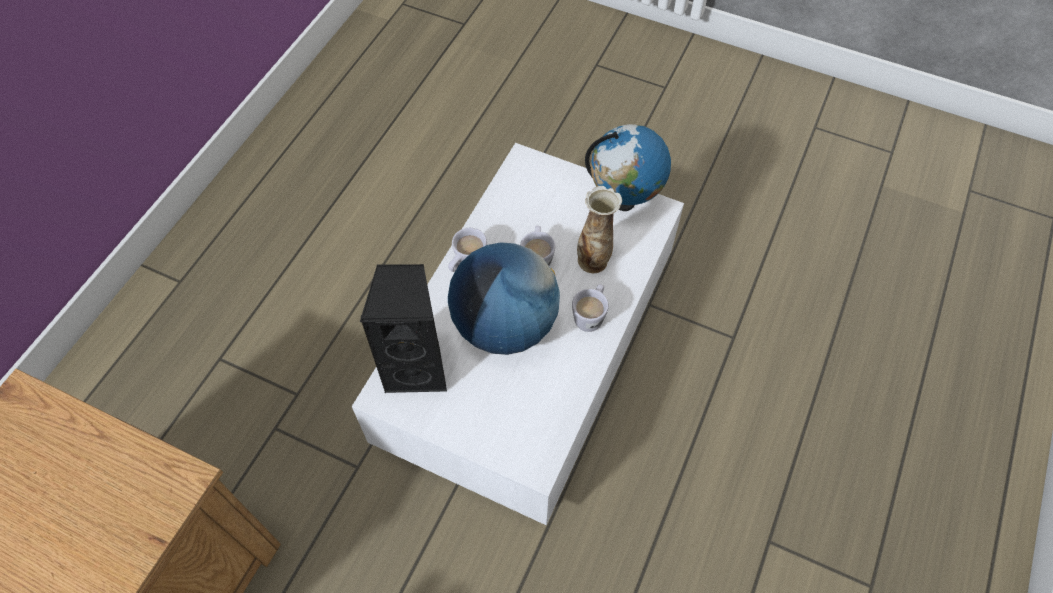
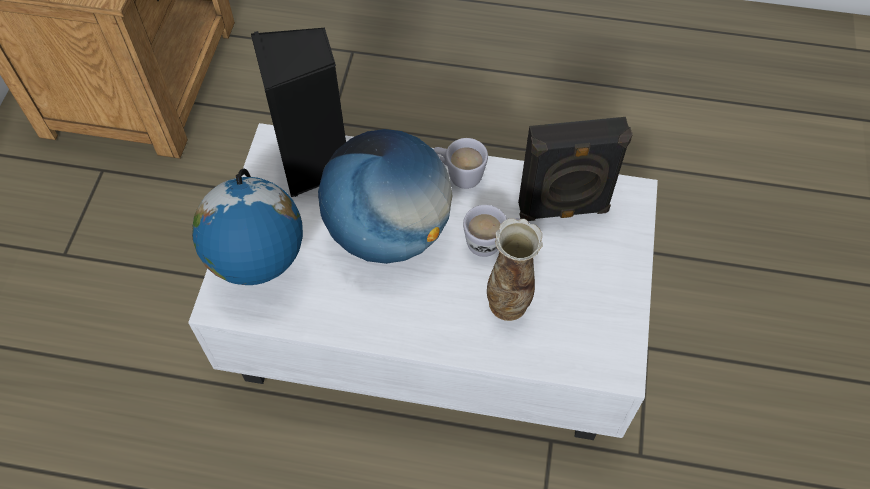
camera: 75 degrees right, 0 degrees up
white mug [572,284,609,332] -> none
globe [585,124,671,211] -> globe moved to [192,168,303,285]
none -> black speaker [518,117,633,221]

